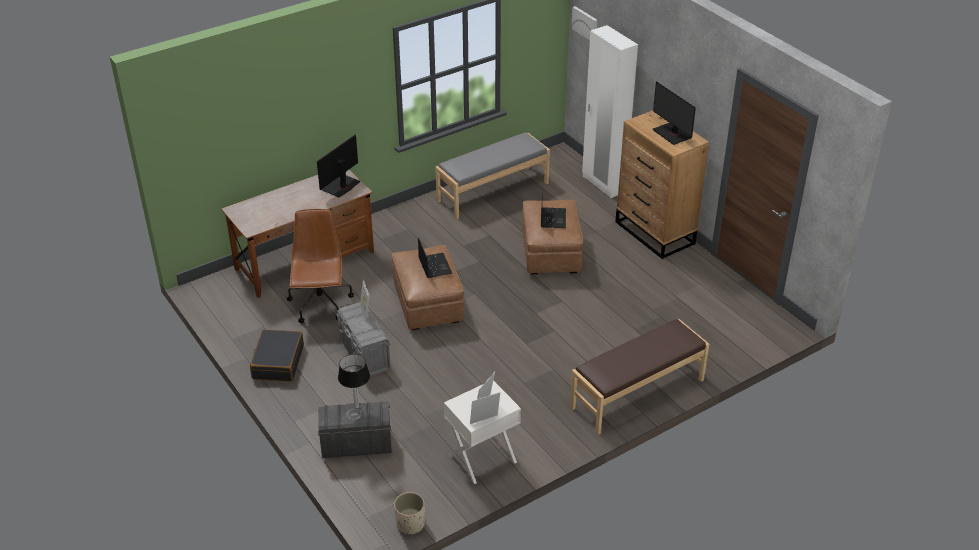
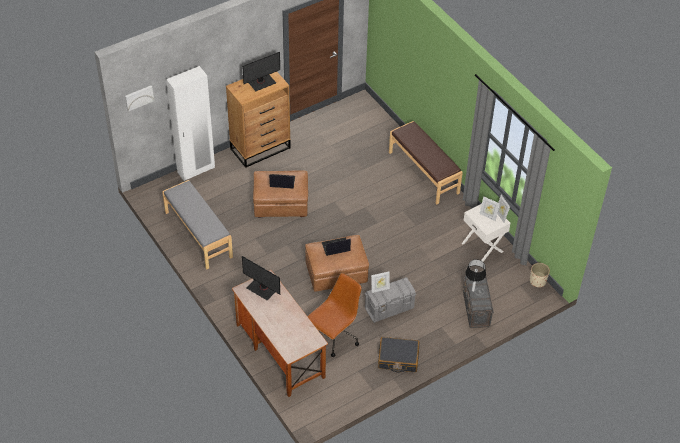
camera: 90 degrees left, 10 degrees up
brown office chair [287,209,354,323] -> brown office chair turned 135 degrees clockwise [307,273,362,357]

